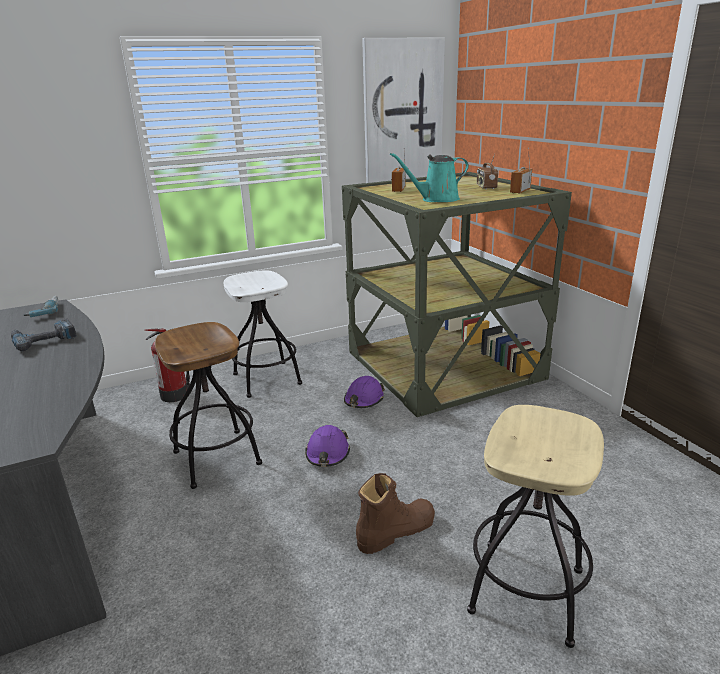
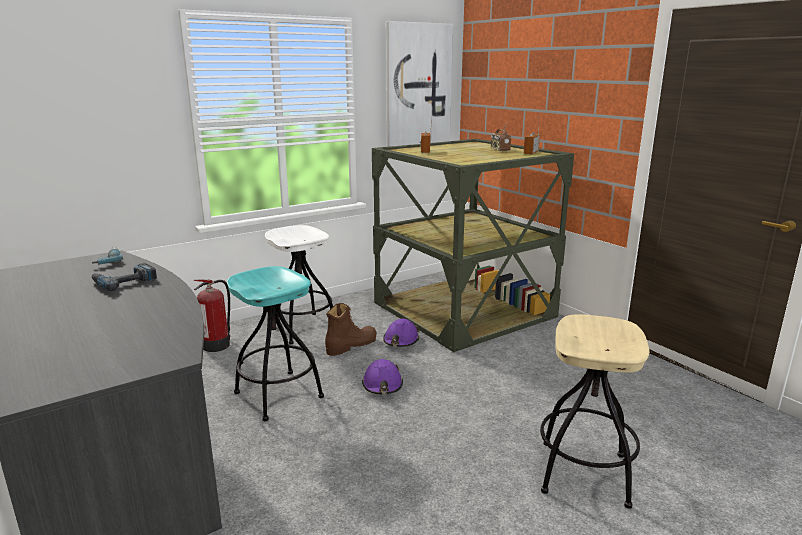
camera: 10 degrees left, 5 degrees down
brown stool [155,322,262,489] -> turquoise stool [227,266,324,421]
brown boot [356,473,435,554] -> brown boot moved to [325,303,377,356]
turquoise watering can [390,153,469,202] -> none

